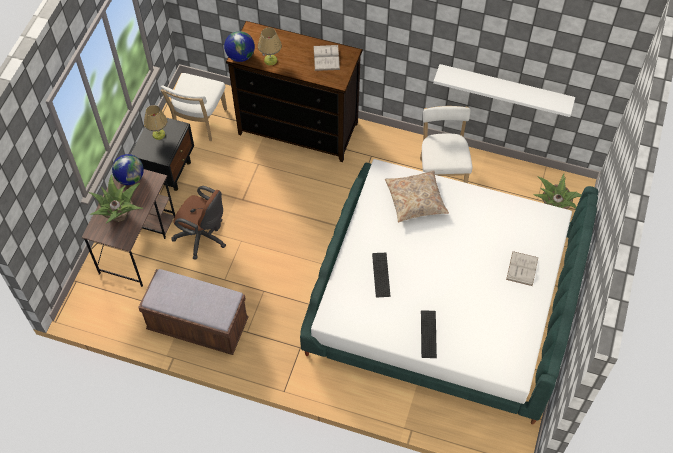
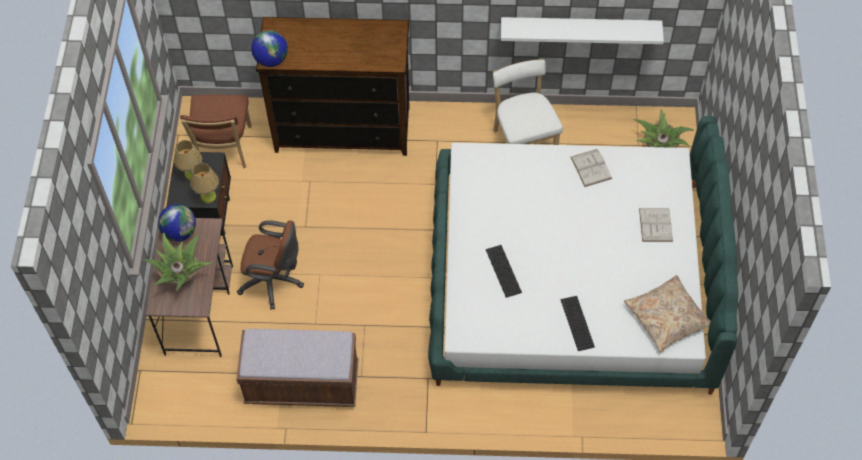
camera: 15 degrees left, 0 degrees up
white chair [161,73,227,141] -> brown chair [180,95,252,168]
table lamp [258,27,282,65] -> table lamp moved to [190,163,219,203]
white book [313,45,340,71] -> white book moved to [570,149,612,187]
beige pillow [385,170,449,223] -> beige pillow moved to [624,275,711,353]

